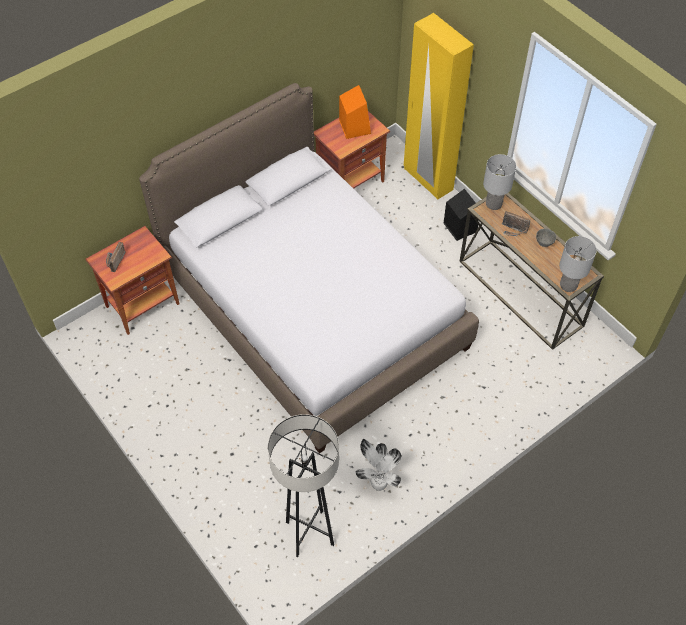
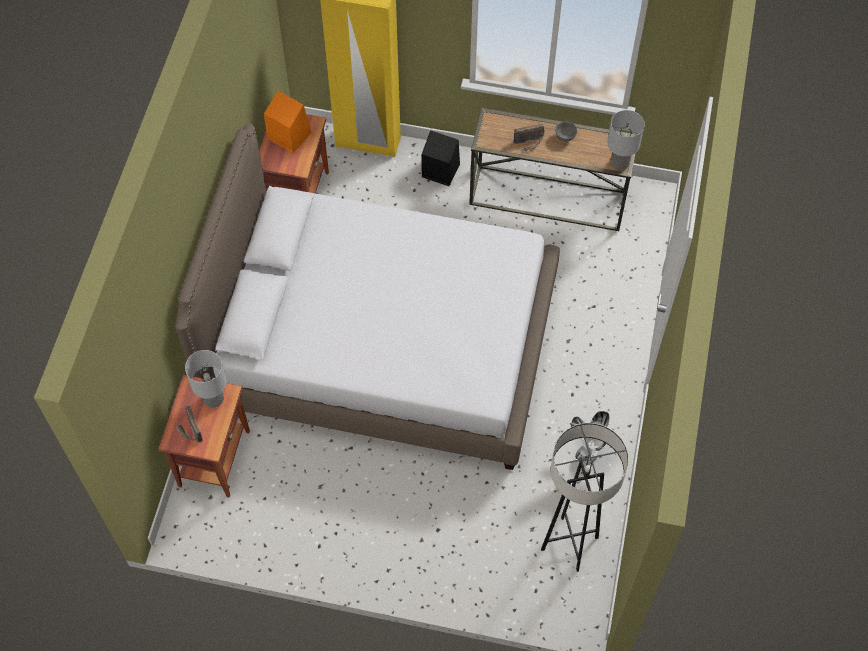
camera: 40 degrees left, 5 degrees up
grey table lamp [483,154,516,210] -> grey table lamp moved to [185,350,227,408]

